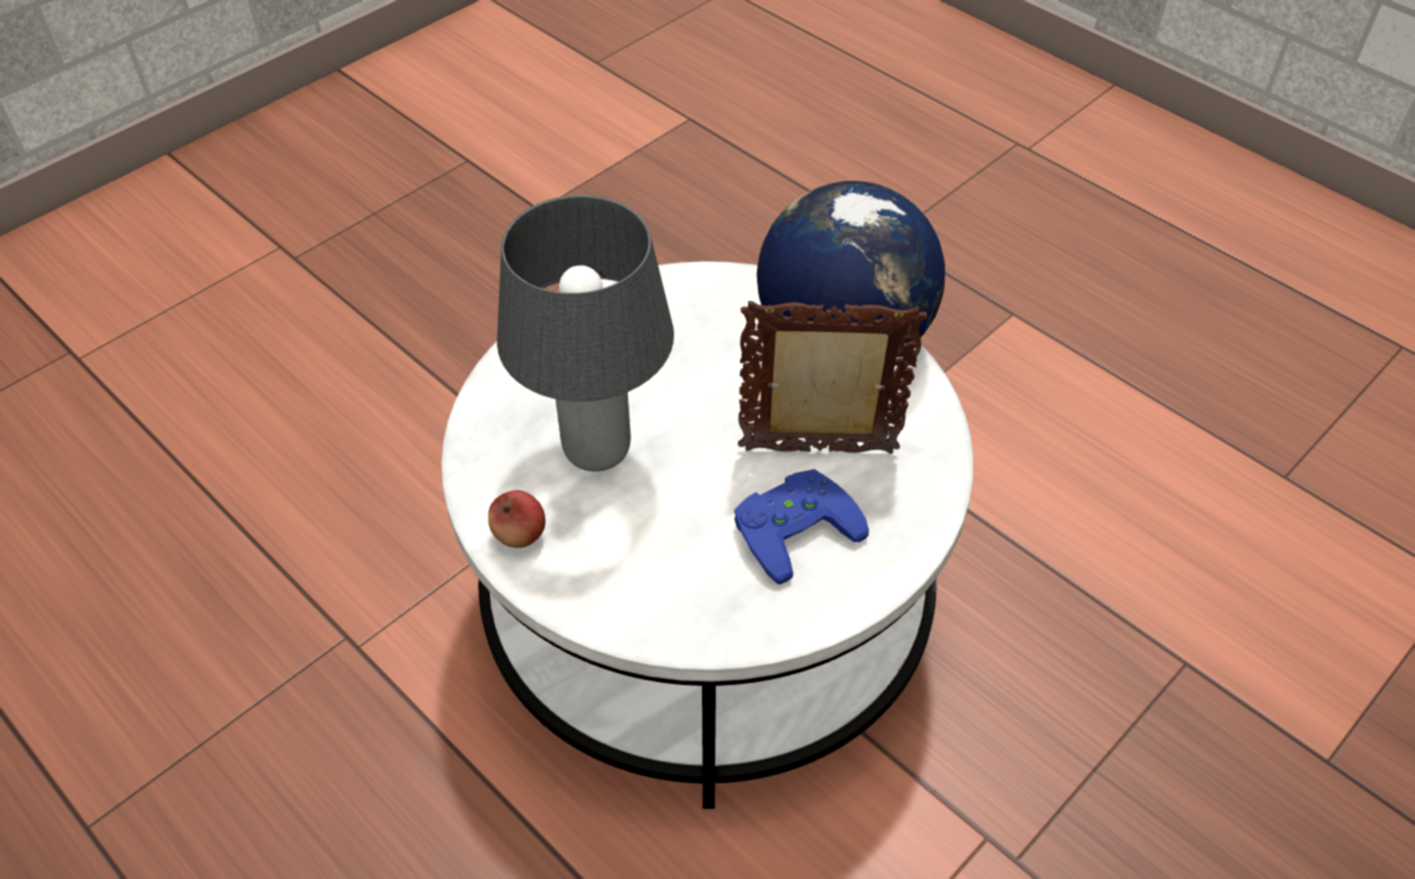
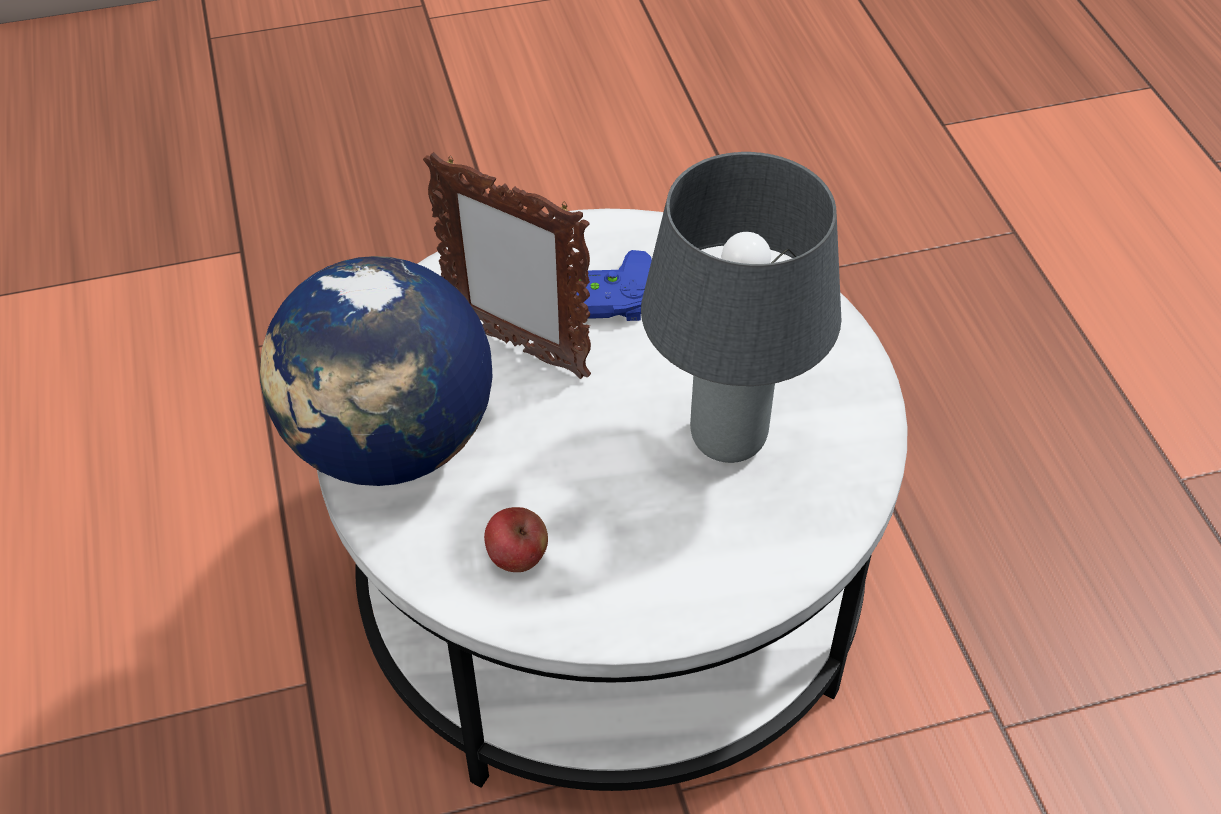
camera: 150 degrees left, 0 degrees up
apple [488,490,545,548] -> apple moved to [484,507,548,572]

